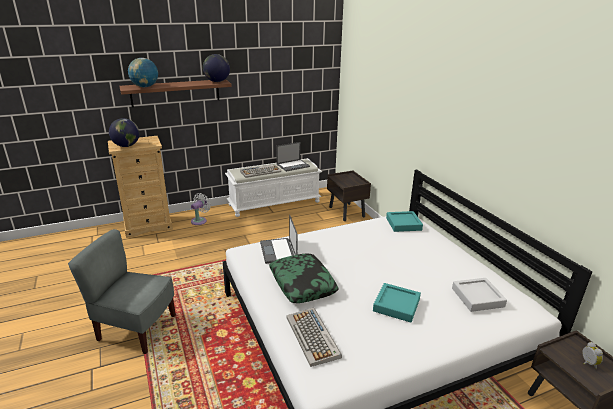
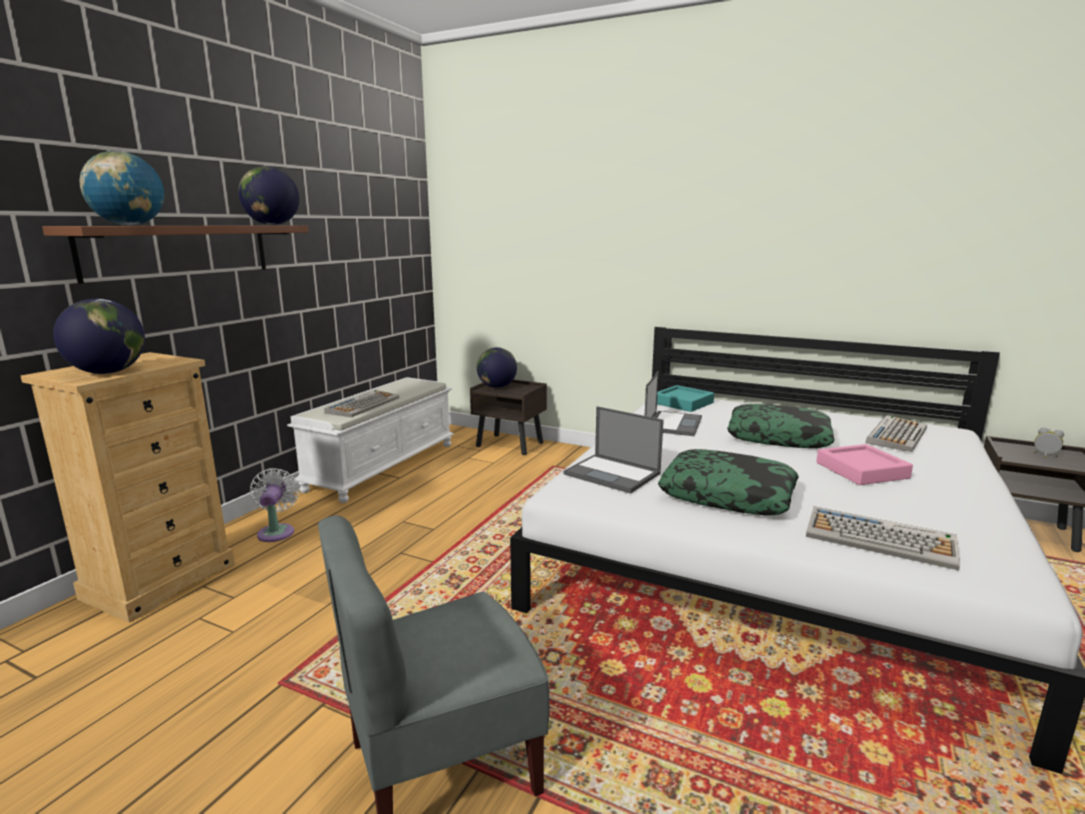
camera: 40 degrees left, 10 degrees down
laptop [276,142,310,172] -> laptop moved to [645,371,702,436]
turquoise tray [373,283,421,323] -> pink tray [816,444,913,485]
grey tray [452,278,507,312] -> keyboard [866,415,927,452]
none -> globe [477,347,517,388]
none -> pillow [727,404,835,448]

